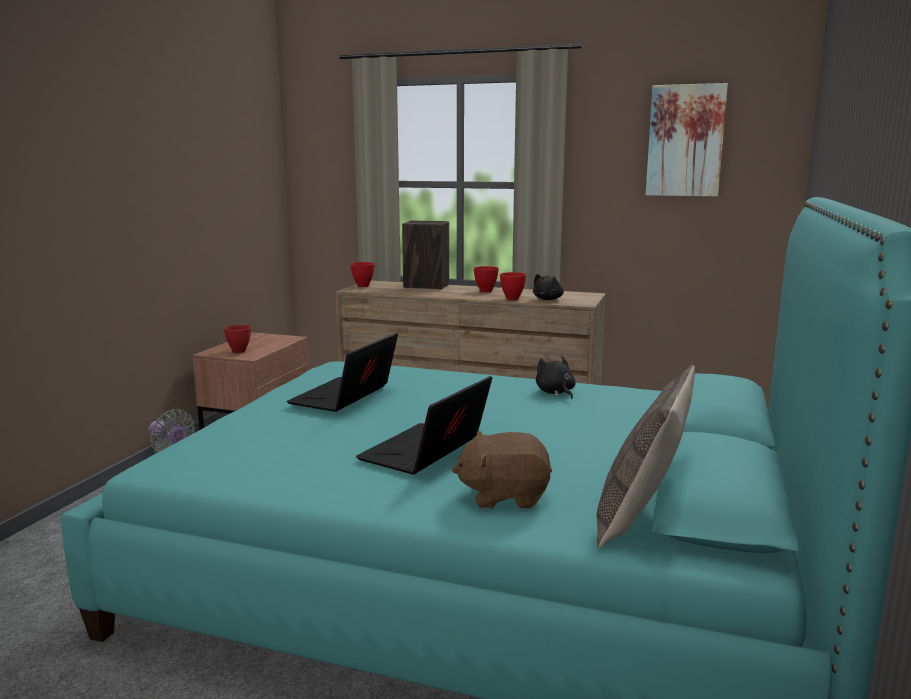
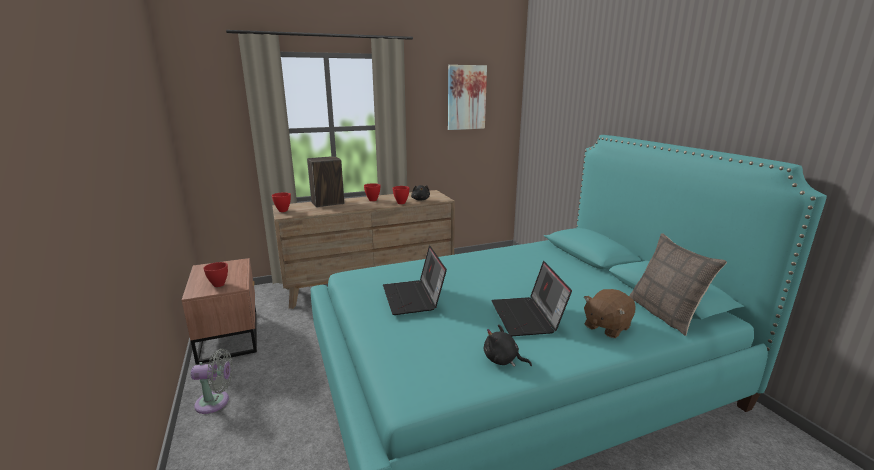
camera: 40 degrees left, 5 degrees up
black plush toy [536,356,576,399] -> black plush toy moved to [484,324,532,367]

